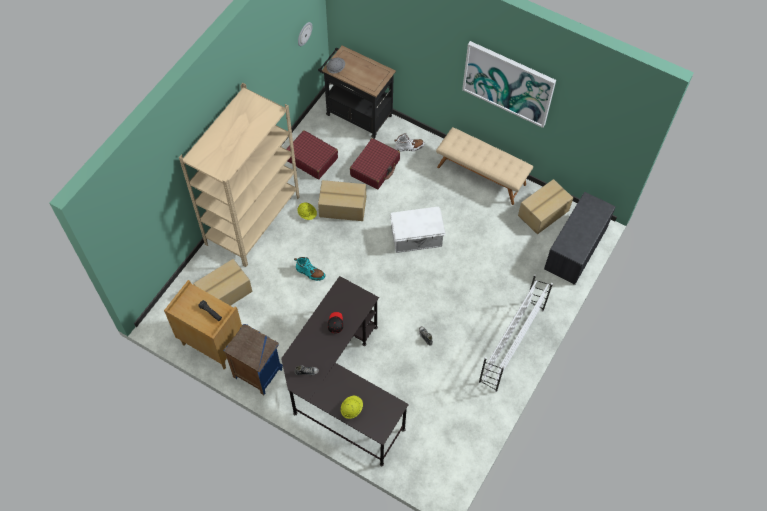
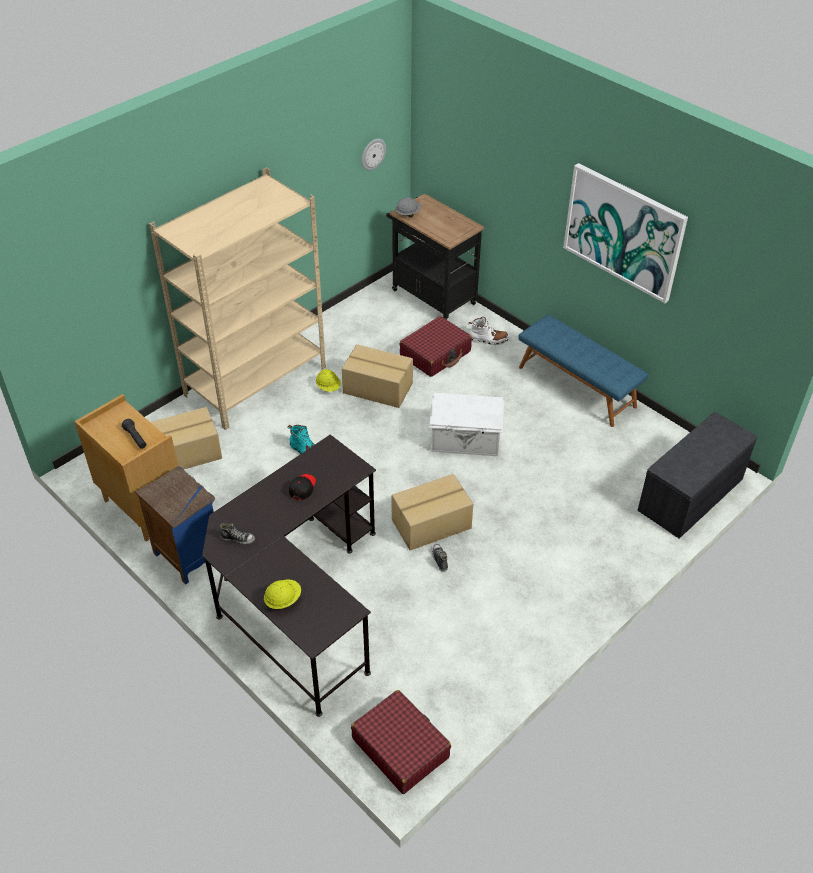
camera: 15 degrees right, 15 degrees down
red suitcase [287,130,338,179] -> red suitcase moved to [351,690,451,794]
beige bench [436,127,533,205] -> blue bench [518,315,648,427]
white shoe rack [479,274,553,392] -> none
cardboard box [518,179,573,234] -> cardboard box moved to [391,474,473,550]

